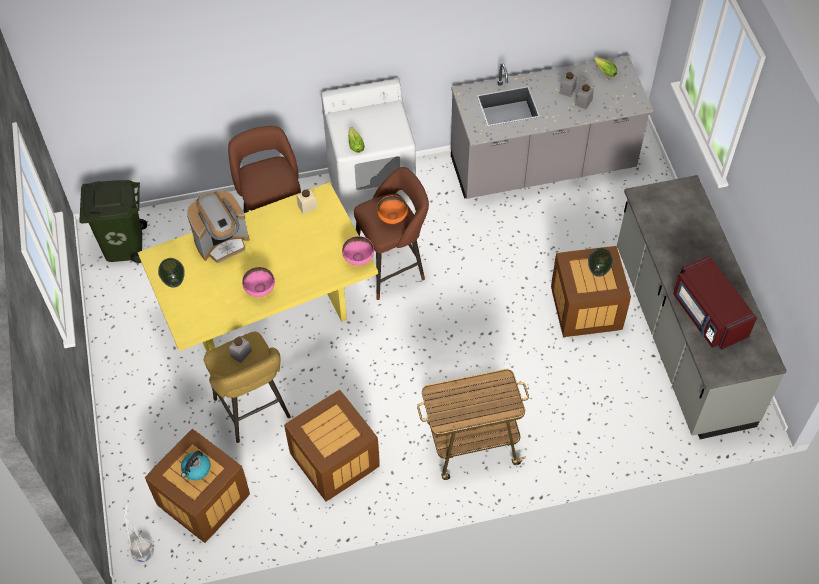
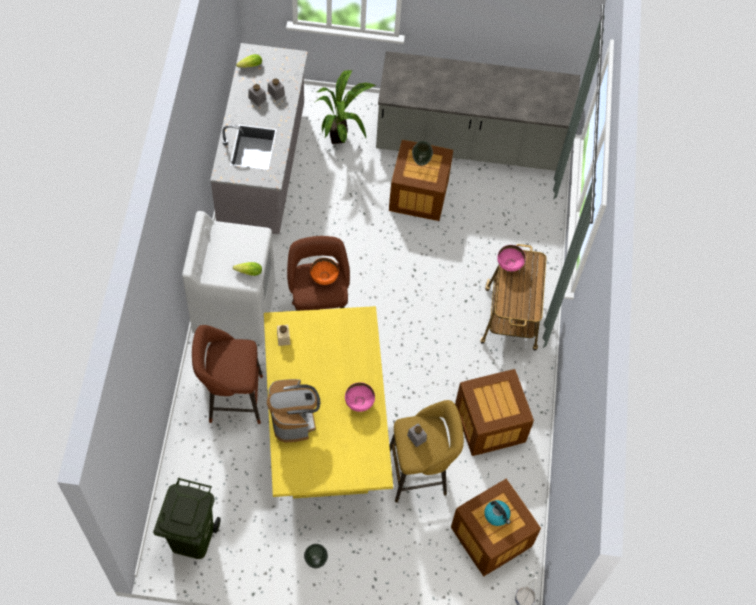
camera: 75 degrees left, 5 degrees up
vase [158,258,184,288] -> vase moved to [304,544,328,568]
pink bowl [342,236,374,266] -> pink bowl moved to [497,245,526,271]
red microwave [673,255,757,350] -> none
none -> potted plant [314,70,376,144]

